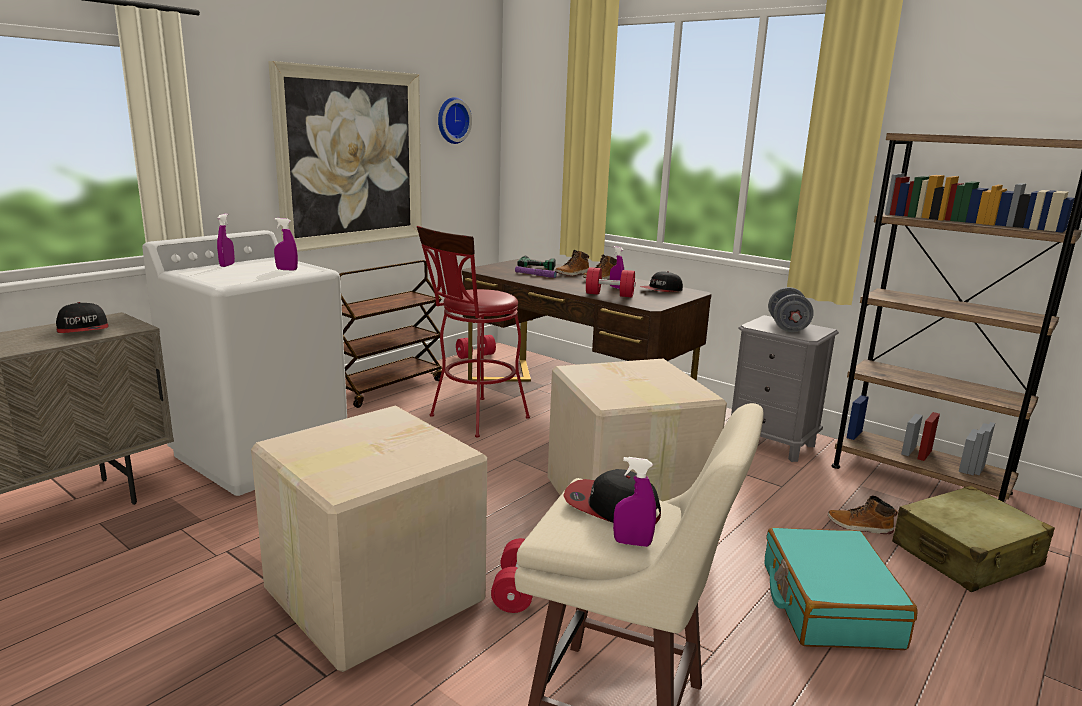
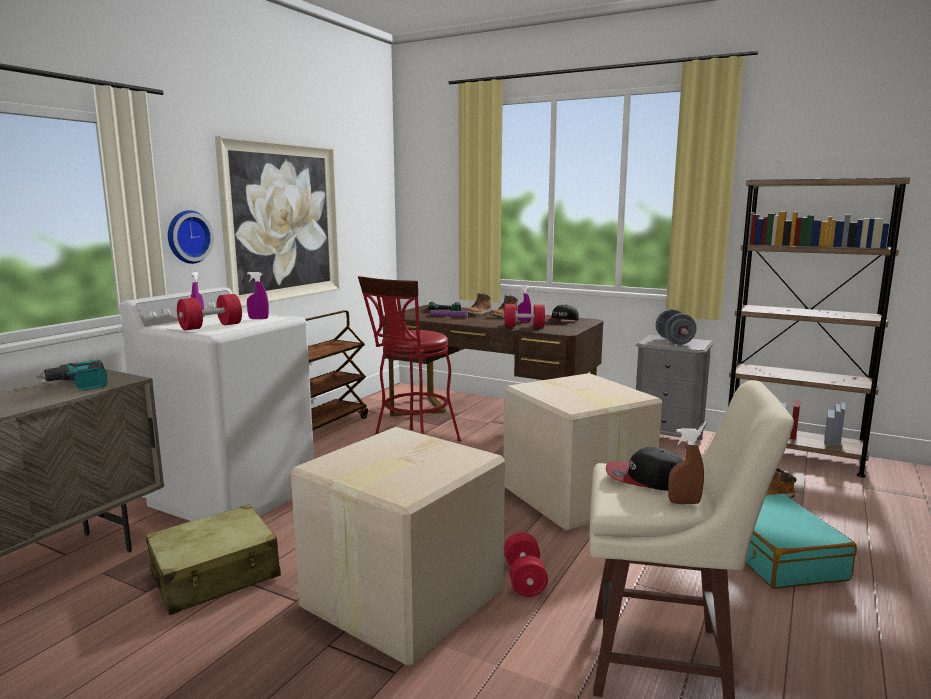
camera: 10 degrees left, 5 degrees down
cap [56,302,109,333] -> power drill [37,360,107,391]
wall clock [438,97,472,144] -> wall clock moved to [168,210,214,264]
red dumbbell [456,335,496,359] -> red dumbbell moved to [177,294,242,330]
purple spray bottle [613,457,656,547] -> brown spray bottle [668,428,704,504]
beige suitcase [892,486,1055,592] -> beige suitcase moved to [146,504,281,615]

